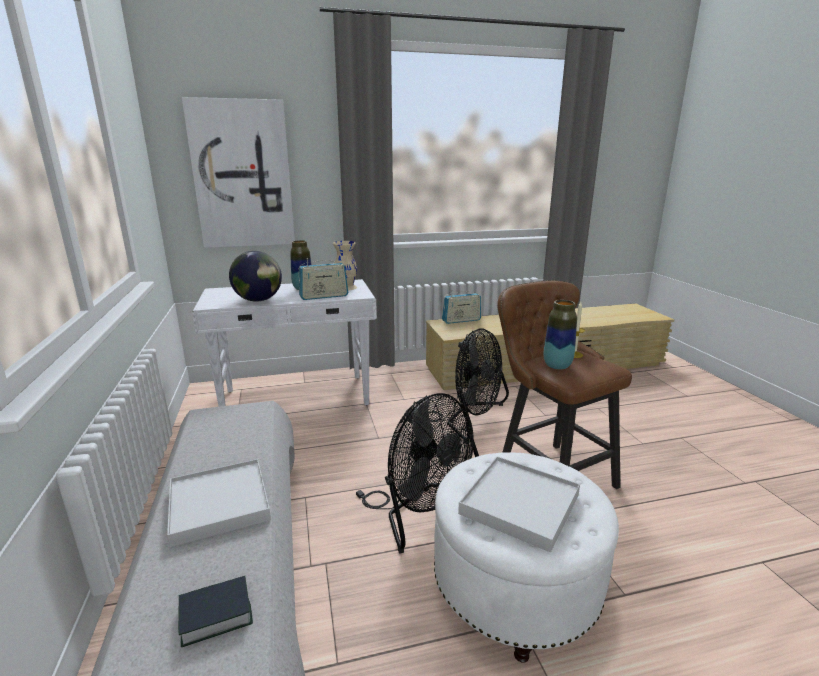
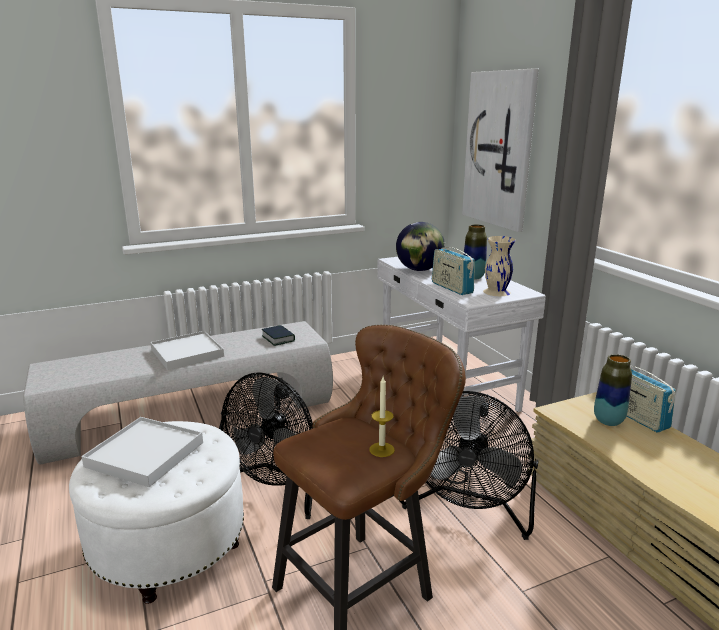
camera: 80 degrees right, 0 degrees up
book [178,576,253,647] -> book moved to [262,325,295,346]
vase [543,300,577,370] -> vase moved to [594,354,632,426]

